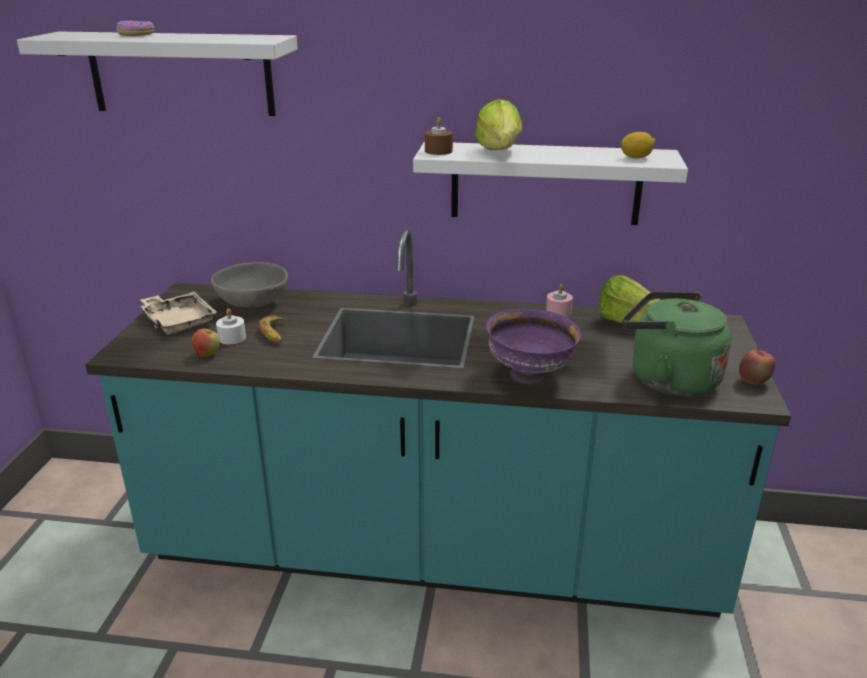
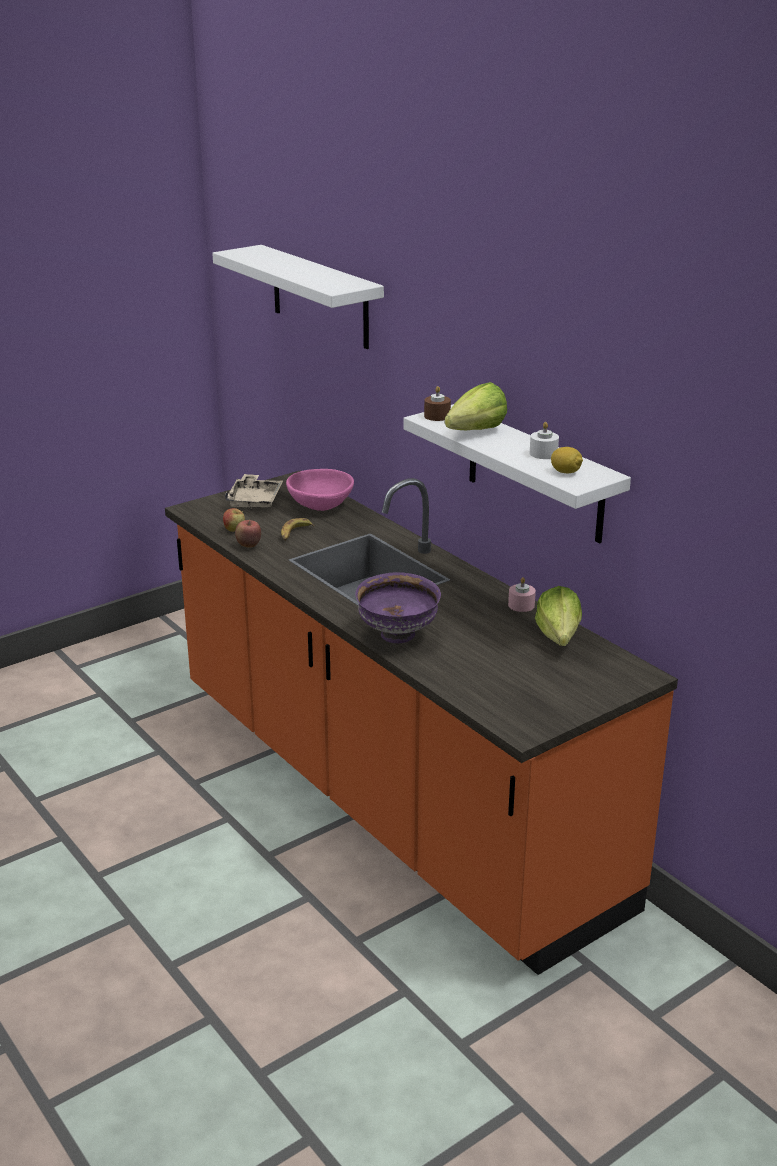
camera: 45 degrees right, 0 degrees up
turquoise counter [85,229,791,617] -> orange counter [165,470,678,975]
donut [116,20,154,36] -> none
grey bowl [211,262,288,308] -> pink bowl [286,469,354,511]
white candle [216,309,246,345] -> white candle moved to [530,422,559,459]
green kettle [623,291,732,397] -> none
apple [739,348,776,384] -> apple moved to [235,519,261,548]

